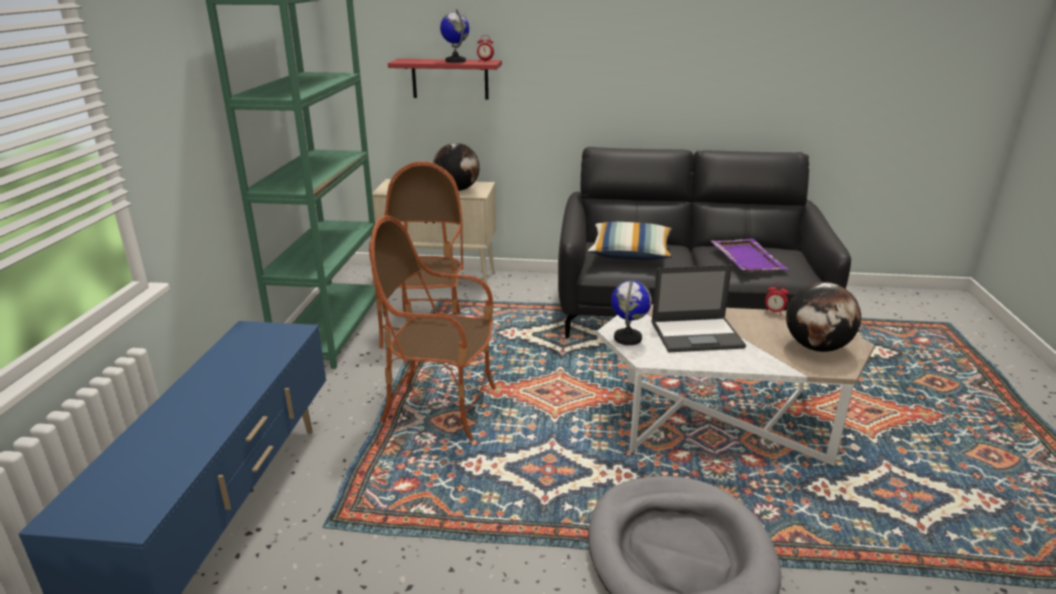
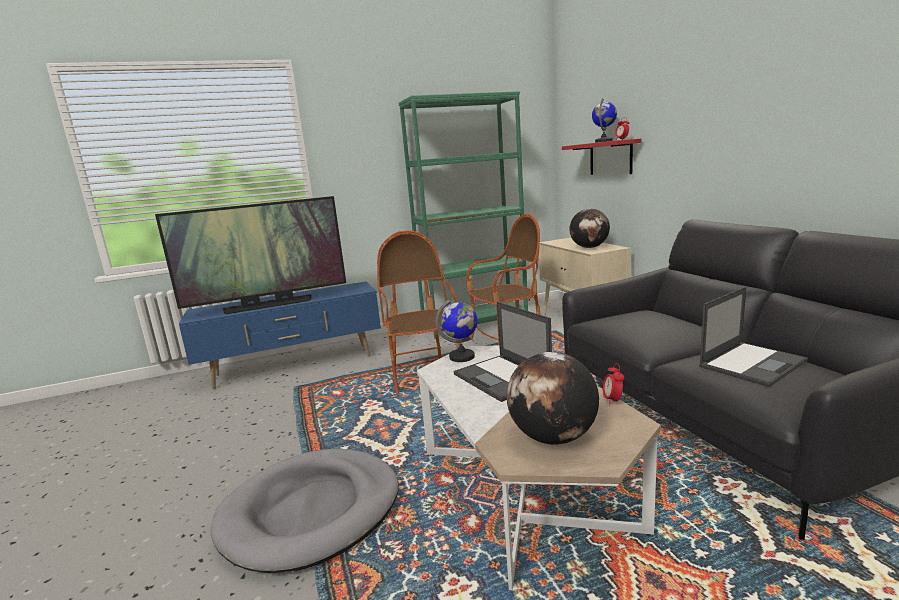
camera: 65 degrees right, 10 degrees down
pillow [588,222,672,260] -> none
purple tray [711,239,789,272] -> laptop [699,287,808,387]
none -> television [155,196,346,314]

